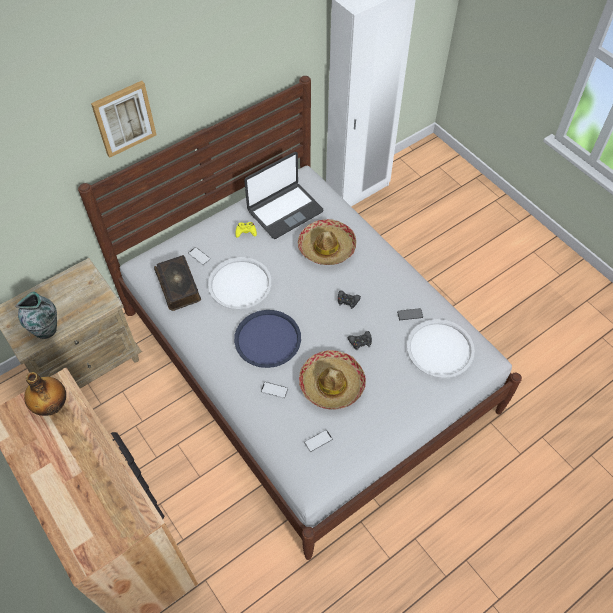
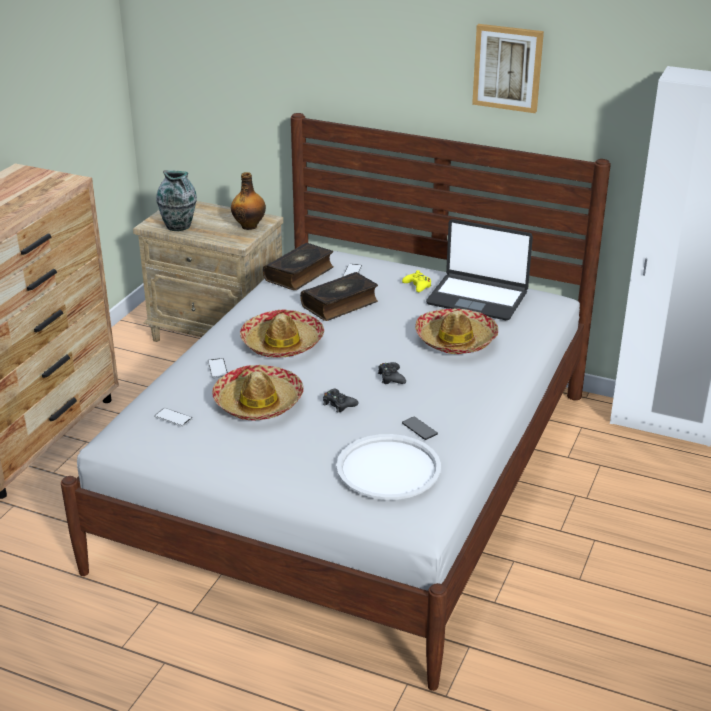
camera: 60 degrees right, 25 degrees down
bottle [24,372,66,416] -> bottle moved to [231,172,266,230]
picture [91,81,156,158] -> picture moved to [472,24,544,113]
white tray [208,257,272,310] -> book [300,272,378,321]
blue tray [234,310,301,368] -> hat [240,309,324,358]

